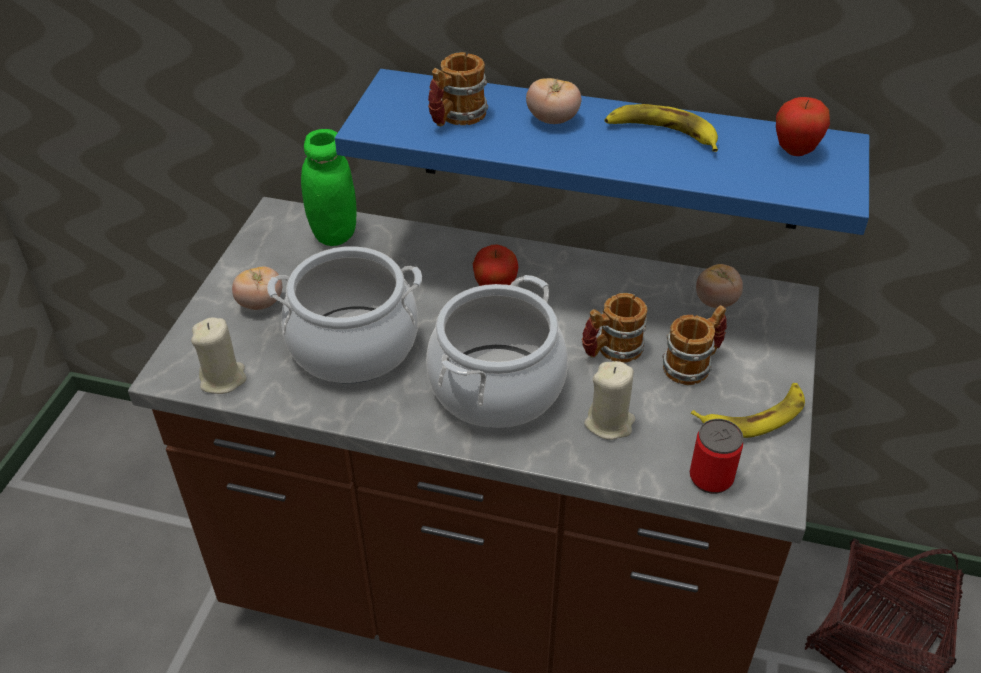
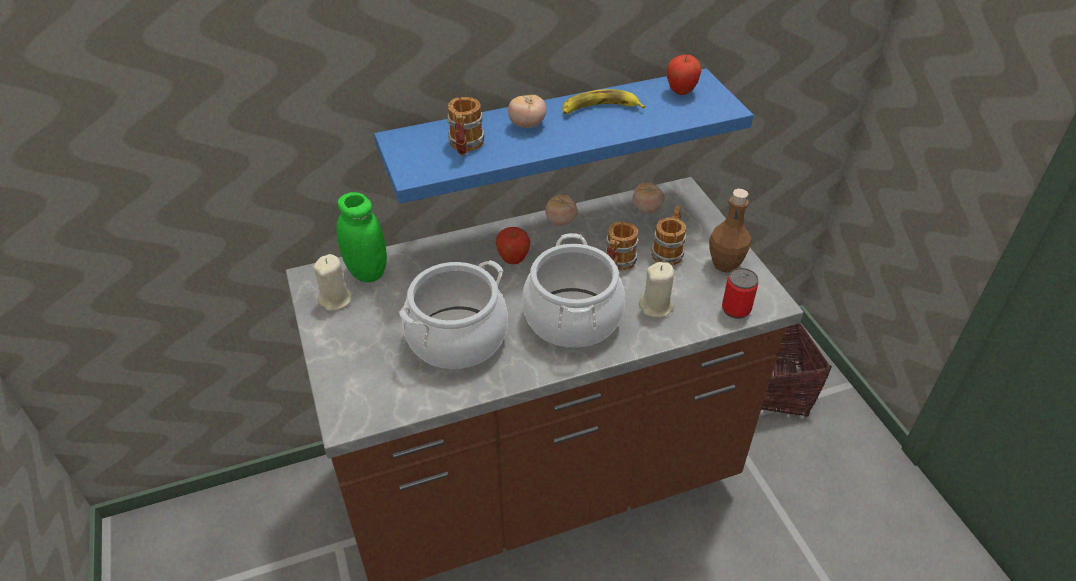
camera: 35 degrees left, 0 degrees up
beige candle [191,317,247,394] -> beige candle moved to [313,254,352,311]
tomato [232,266,282,310] -> tomato moved to [545,195,577,226]
banana [691,383,805,438] -> brown bottle [709,189,752,273]

